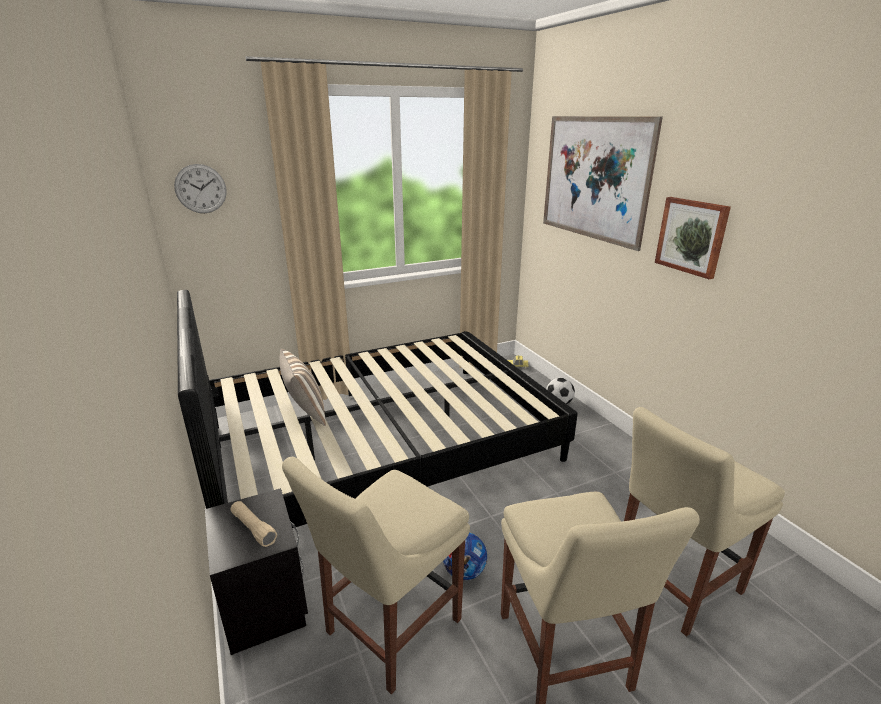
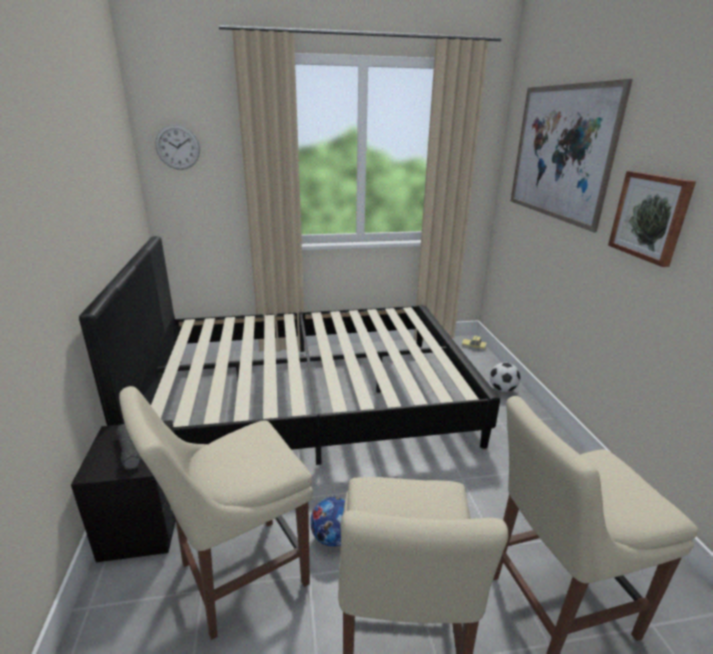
camera: 15 degrees right, 0 degrees up
beige flashlight [231,501,277,547] -> black flashlight [116,424,141,470]
pillow [279,349,326,426] -> none

